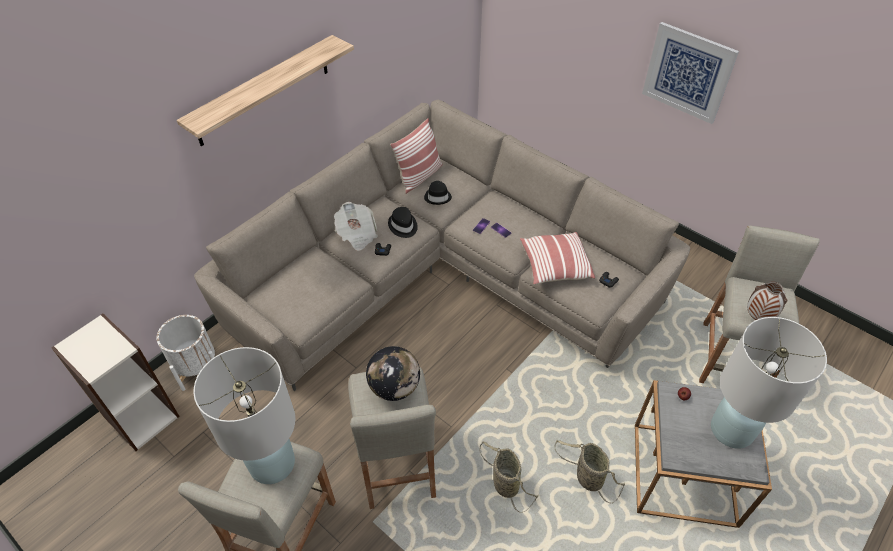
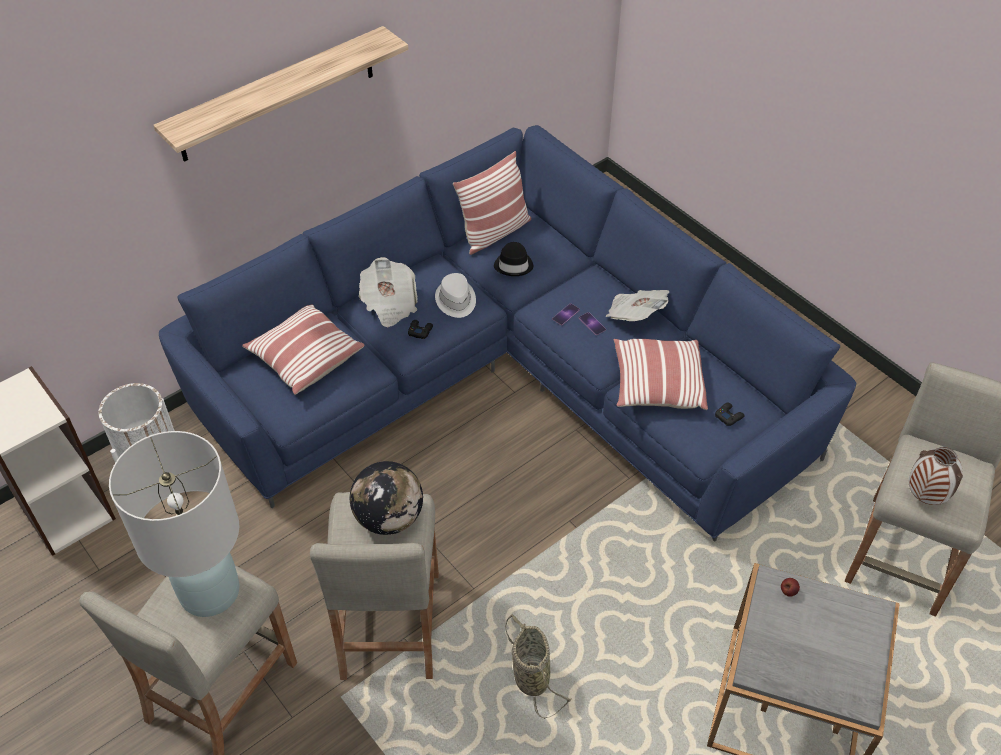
camera: 10 degrees right, 0 degrees up
beige sofa [194,100,690,391] -> blue sofa [159,125,856,541]
black hat [388,207,418,238] -> white hat [435,273,476,318]
basket [554,440,625,503] -> none
picture [642,22,739,124] -> none
white table lamp [711,317,827,449] -> none
none -> pillow [242,304,364,395]
none -> newspaper [606,290,670,321]

